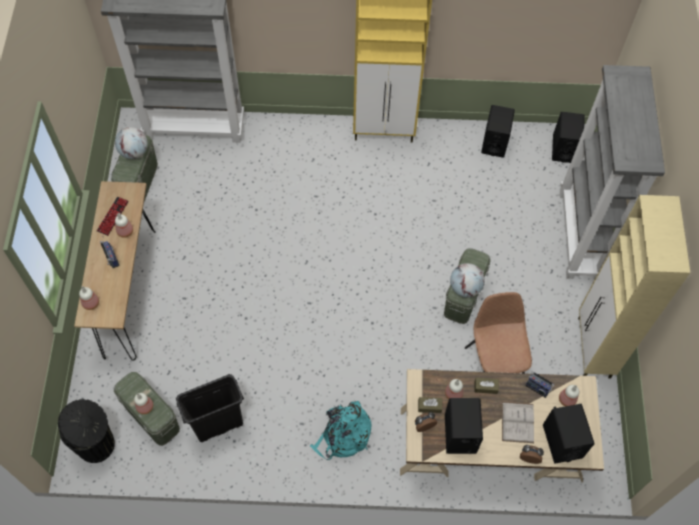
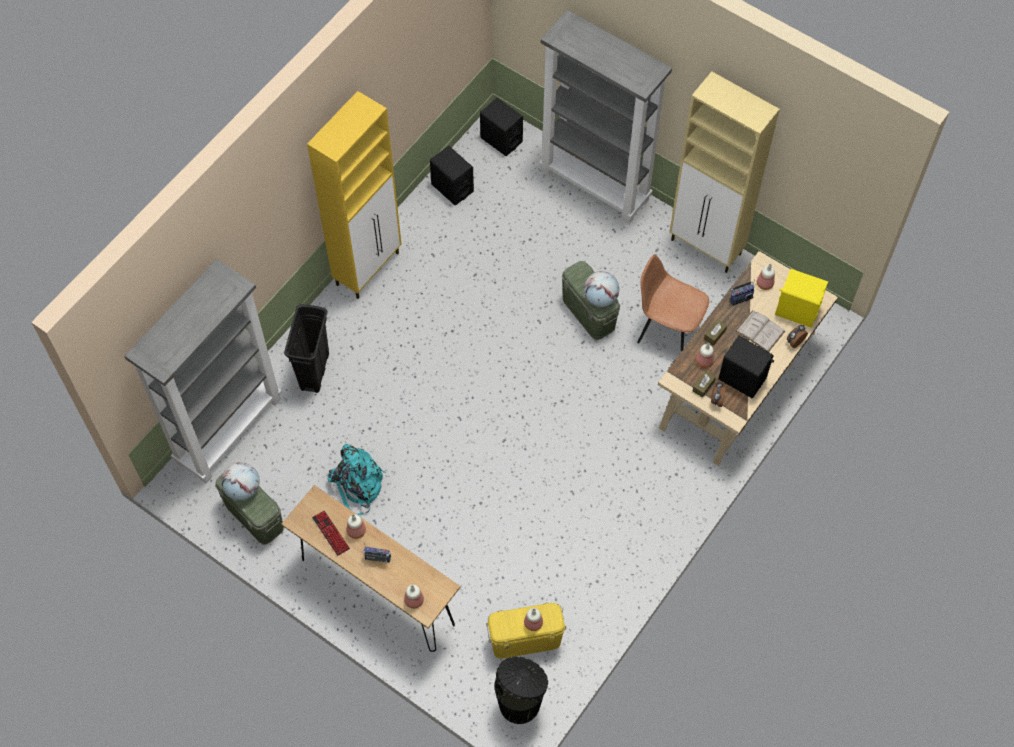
camera: 55 degrees left, 0 degrees up
green storage box [114,372,180,446] -> yellow storage box [486,603,567,658]
black trash can [176,374,244,442] -> black trash can moved to [284,304,329,393]
turquoise backpack [310,401,371,460] -> turquoise backpack moved to [328,444,386,515]
black speaker [543,404,595,463] -> yellow speaker [775,269,828,328]

